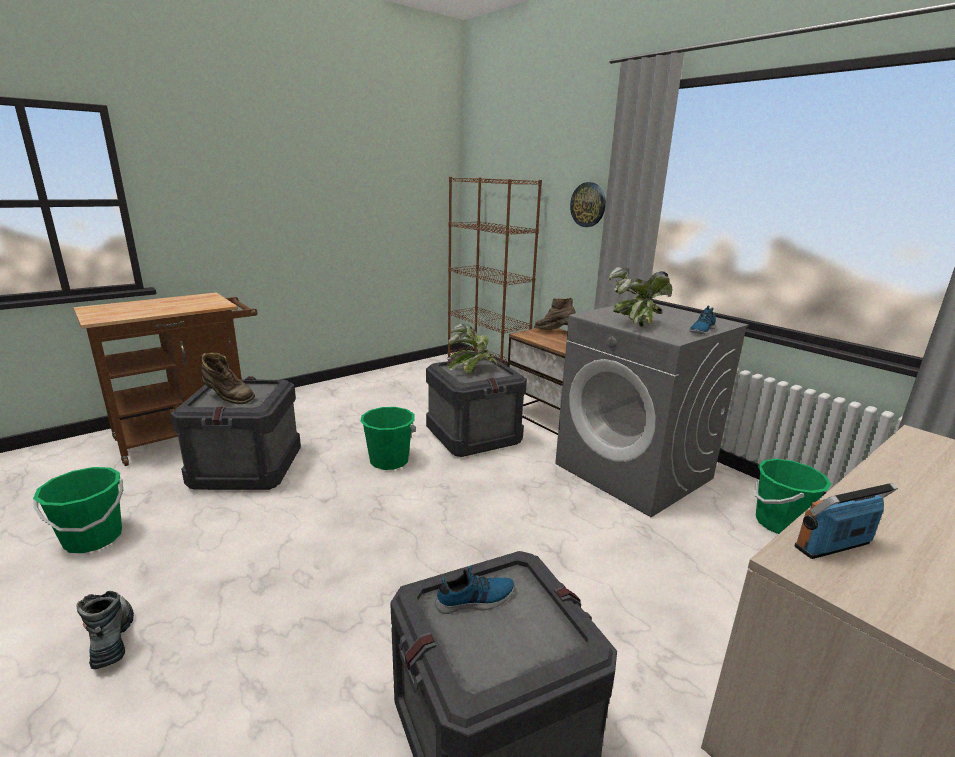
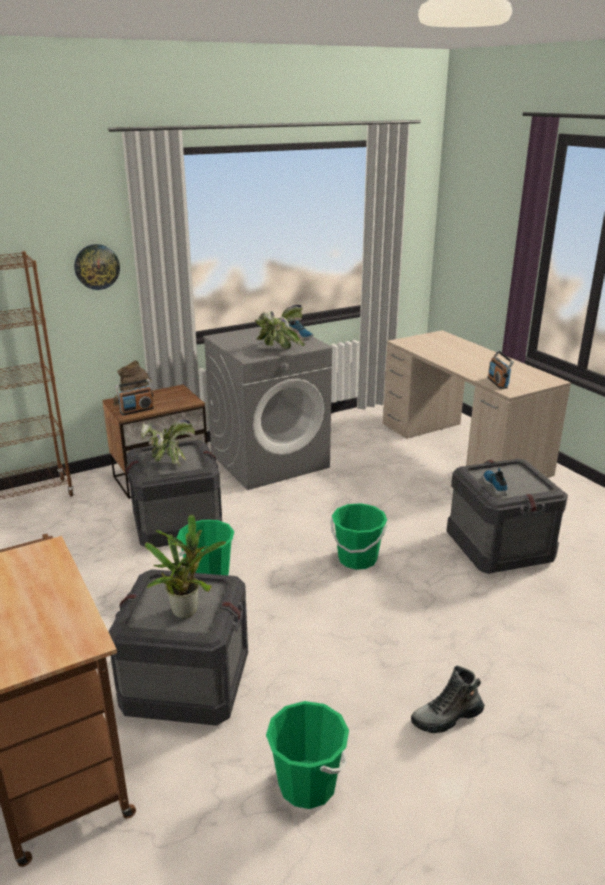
camera: 80 degrees left, 5 degrees up
brown boot [201,353,255,404] -> potted plant [145,515,226,618]
green bucket [754,459,831,534] -> green bucket moved to [330,503,387,570]
none -> radio [115,379,154,415]

